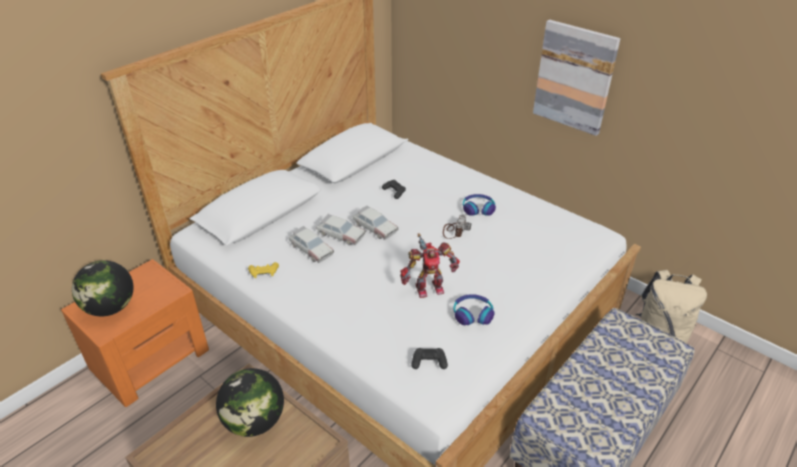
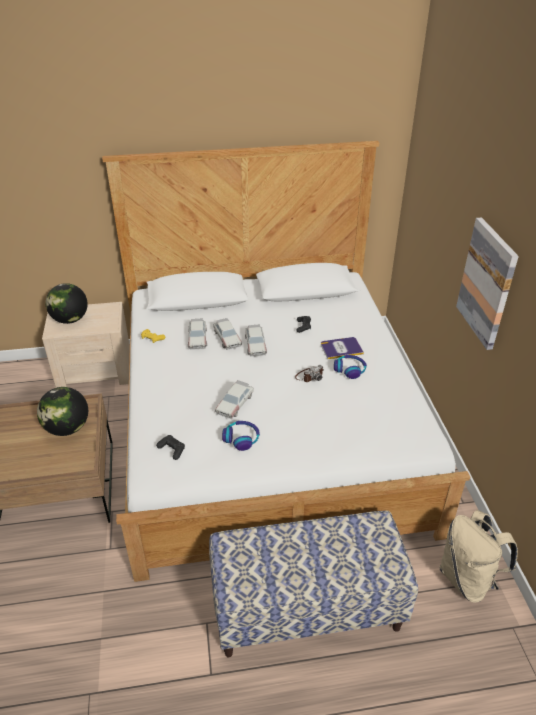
camera: 40 degrees right, 0 degrees up
orange nightstand [61,259,209,407] -> beige nightstand [42,302,130,388]
toy robot [400,233,460,298] -> toy car [215,380,254,419]
none -> book [321,337,364,359]

